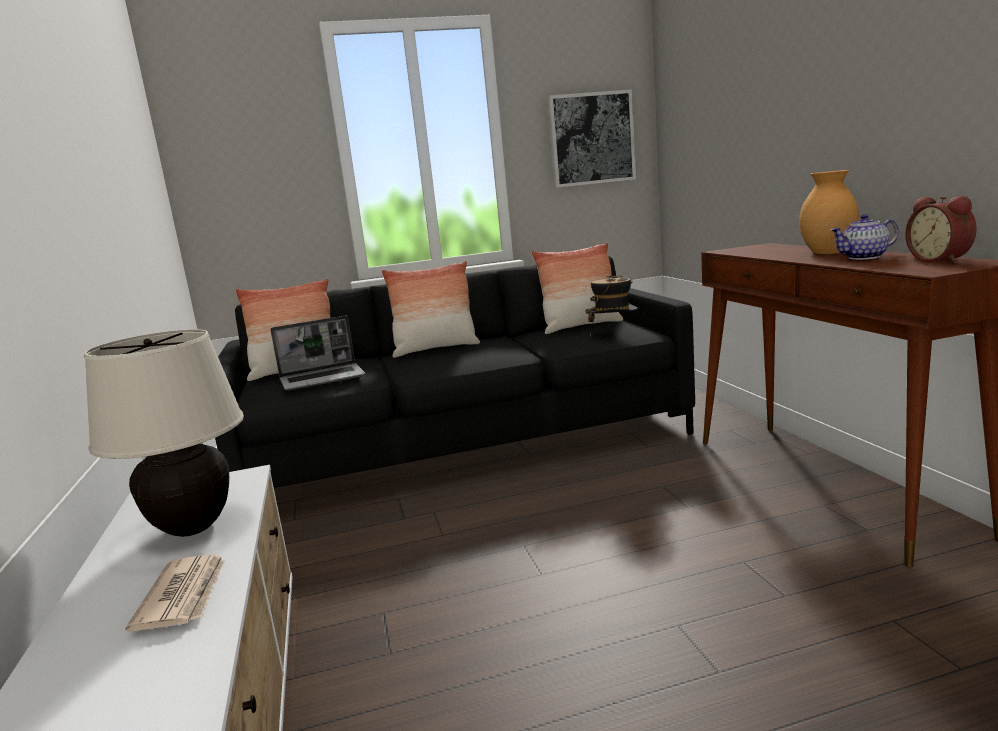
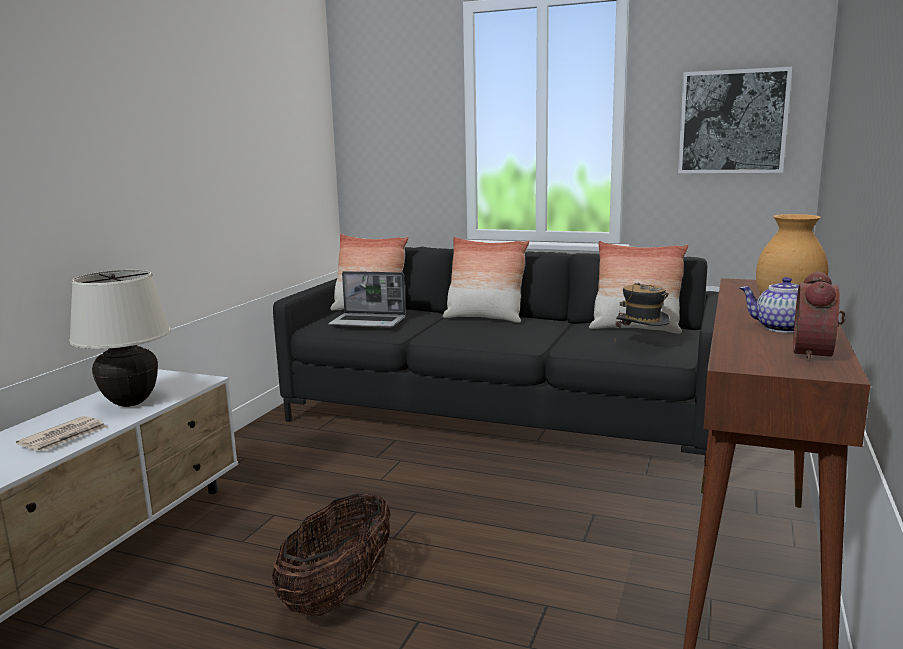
camera: 35 degrees right, 0 degrees up
none -> basket [272,492,391,616]

